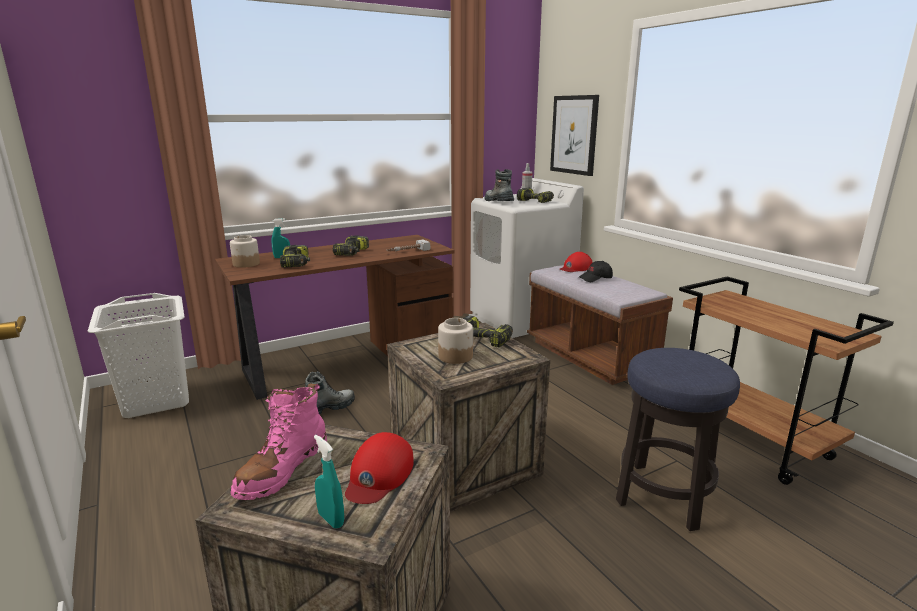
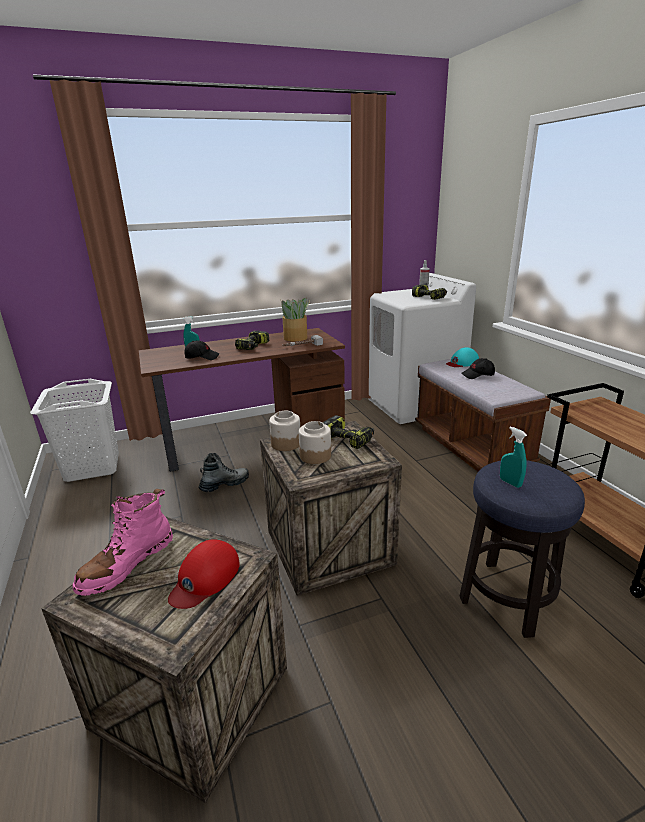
camera: 10 degrees right, 5 degrees up
jar [230,235,260,268] -> jar moved to [269,411,300,451]
power drill [280,245,310,268] -> black cap [184,340,220,360]
turquoise spray bottle [314,435,344,529] -> turquoise spray bottle moved to [500,426,527,488]
boot [485,169,514,201] -> none
picture [550,95,599,176] -> none
red cap [560,252,593,272] -> turquoise cap [446,347,479,367]
none -> potted plant [281,298,310,341]

